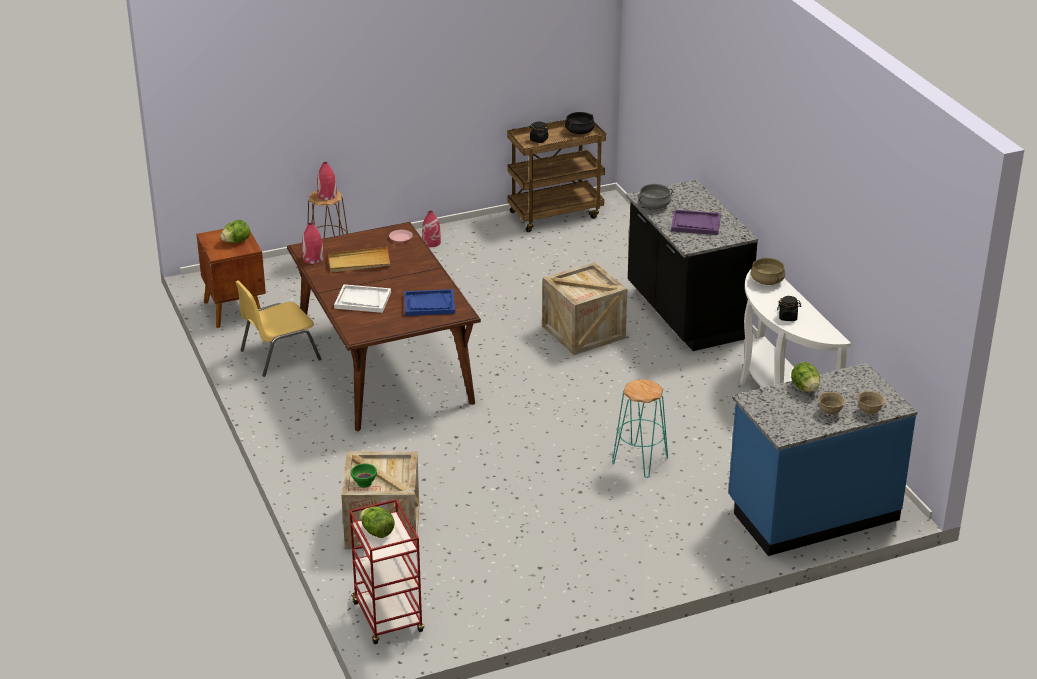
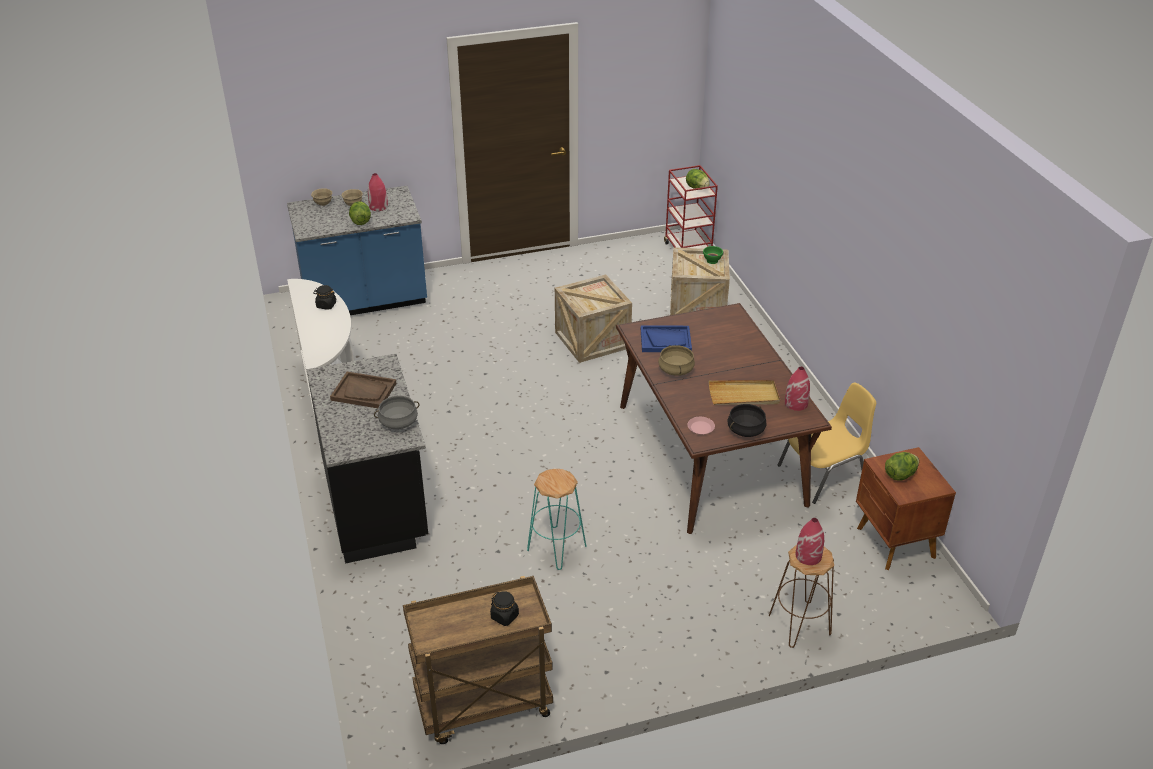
camera: 175 degrees left, 5 degrees up
white tray [334,284,391,313] -> none
red vase [422,211,441,247] -> red vase moved to [368,173,388,211]
crate [542,262,627,355] -> crate moved to [555,275,632,363]
black cooking pot [565,112,595,134] -> black cooking pot moved to [728,404,766,437]
turquoise stool [612,379,668,478] -> turquoise stool moved to [527,469,587,570]
purple tray [671,210,721,235] -> brown tray [330,372,397,409]
beige cooking pot [751,258,785,285] -> beige cooking pot moved to [658,345,695,376]

